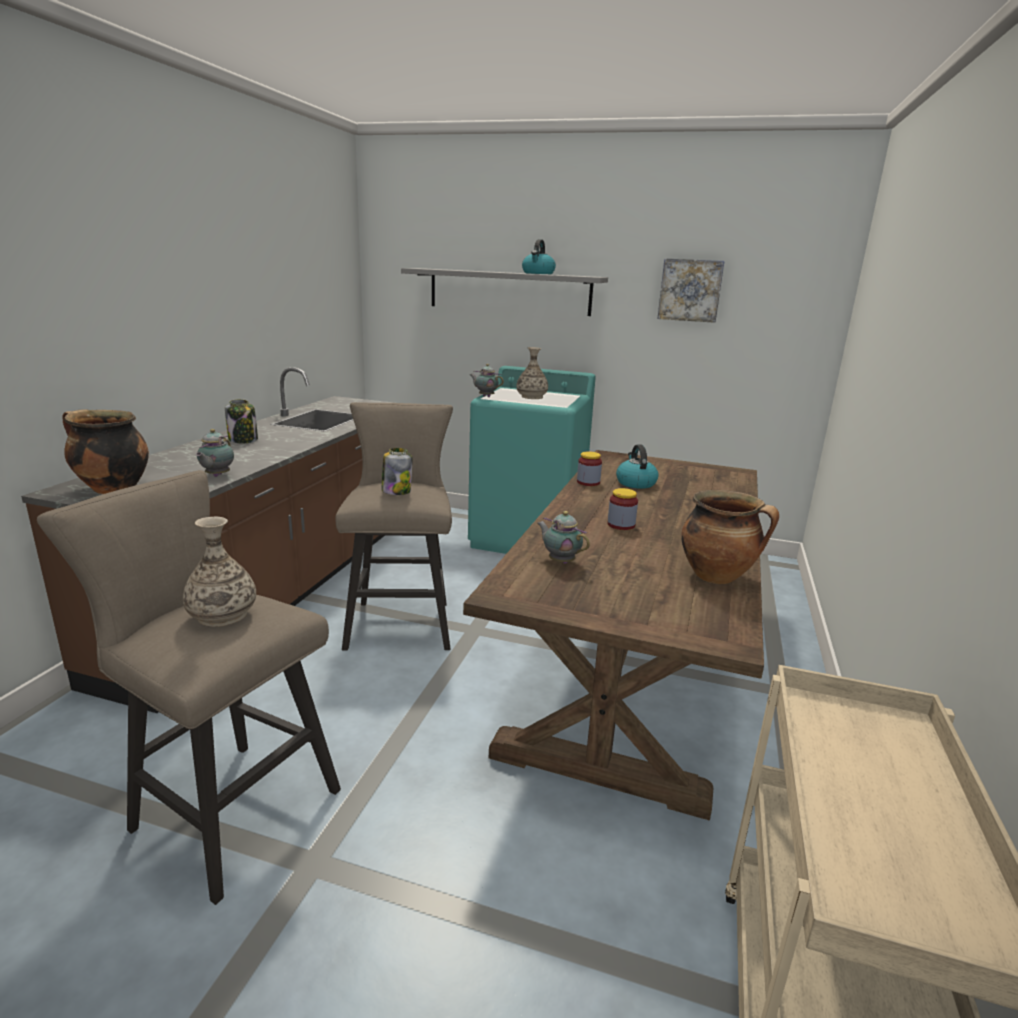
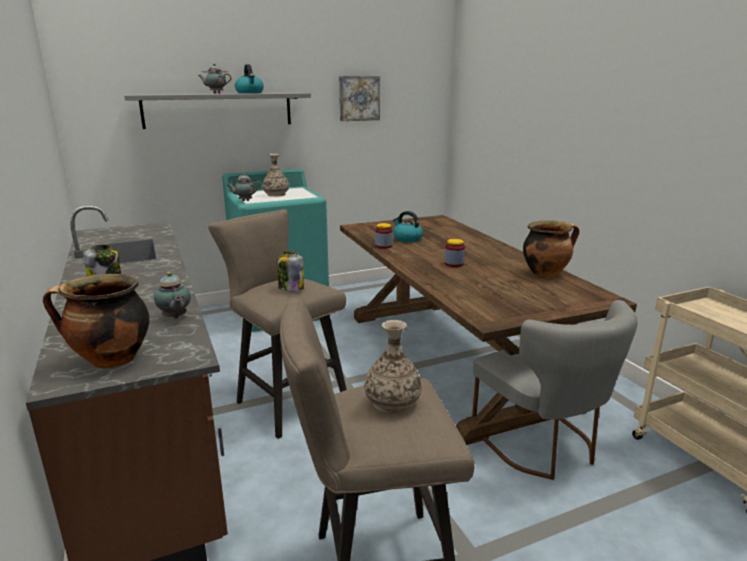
camera: 40 degrees left, 0 degrees up
teapot [538,511,590,564] -> teapot moved to [198,64,231,94]
none -> grey chair [472,300,638,480]

